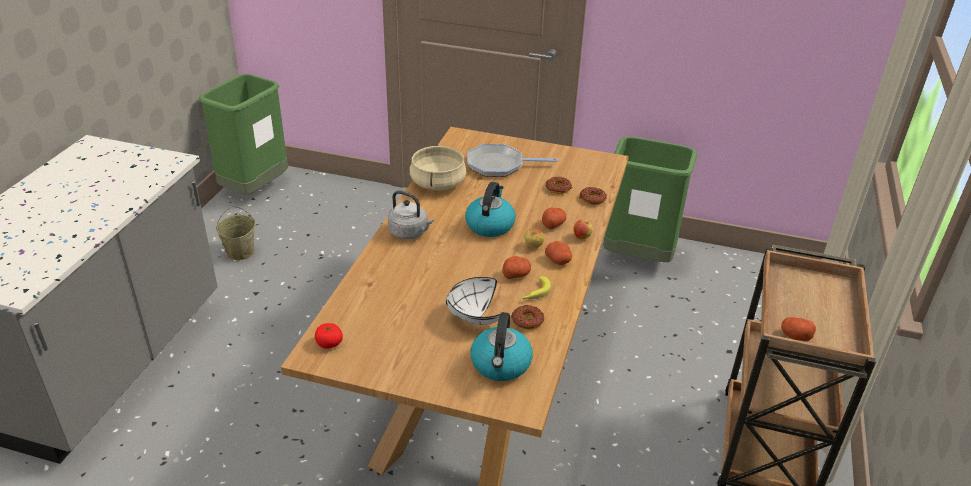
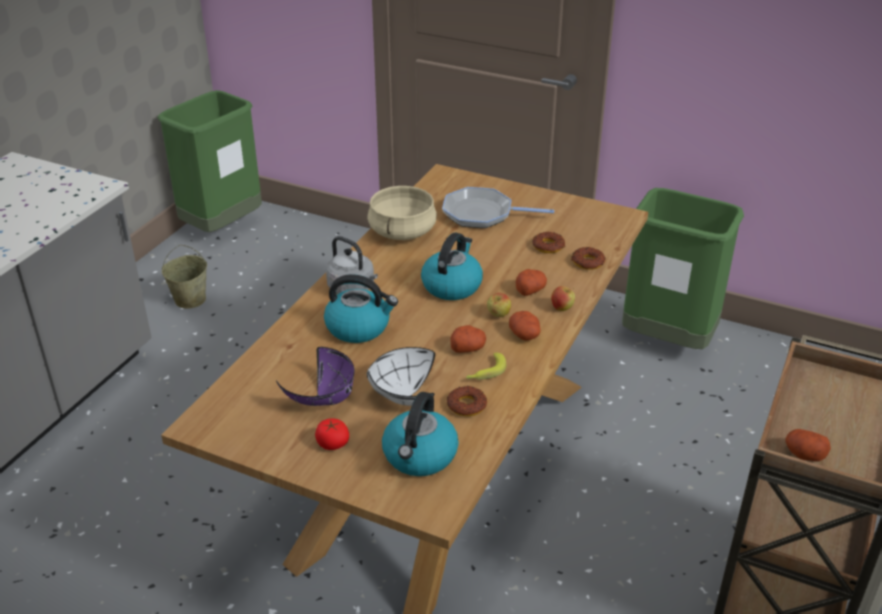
camera: 10 degrees right, 0 degrees up
tomato [315,323,343,349] -> tomato moved to [315,418,349,450]
none -> purple bowl [276,347,354,406]
none -> kettle [324,274,398,343]

